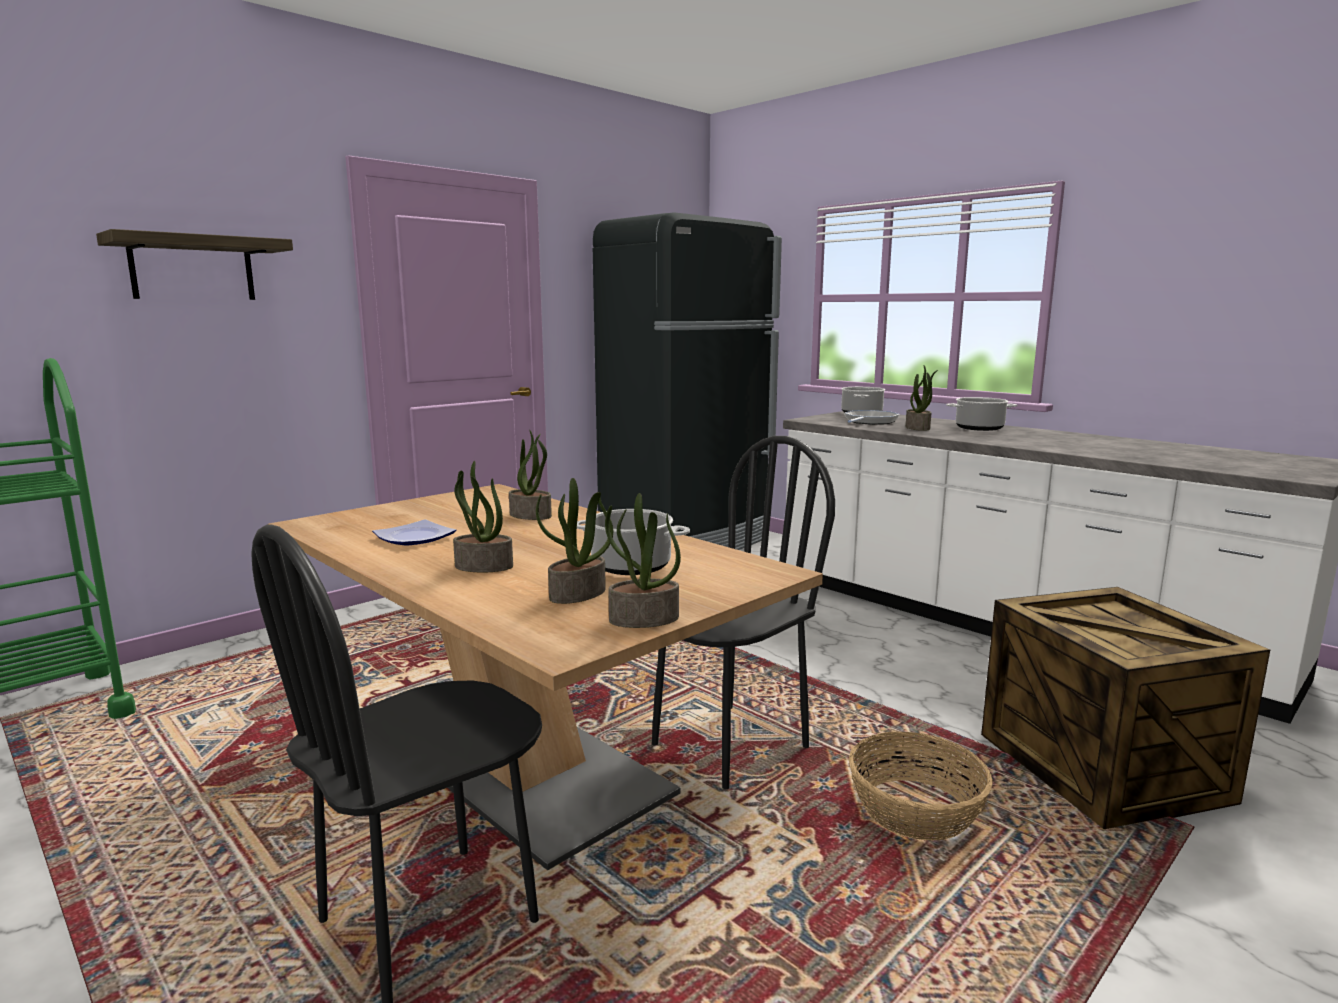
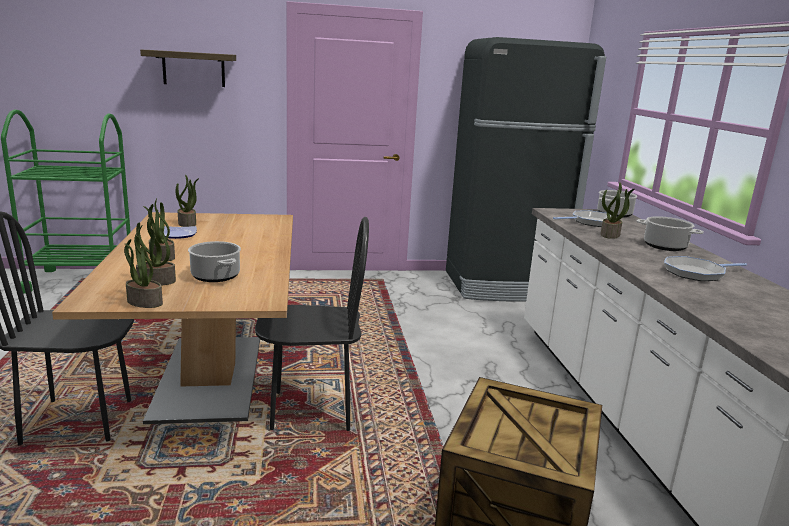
camera: 35 degrees right, 5 degrees up
potted plant [509,431,552,520] -> potted plant moved to [176,175,199,227]
basket [849,731,993,841] -> none
none -> frying pan [664,256,747,281]

